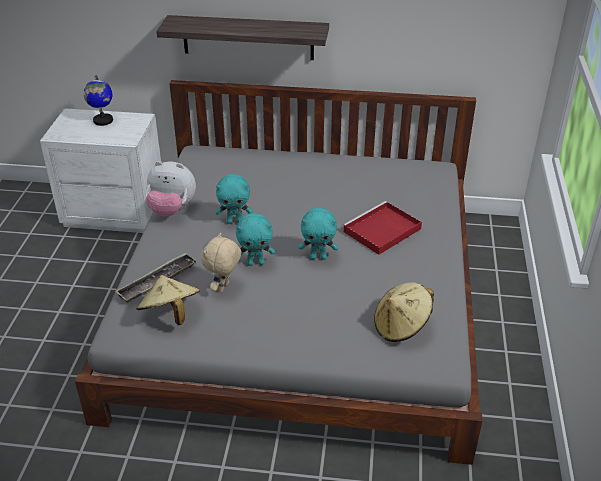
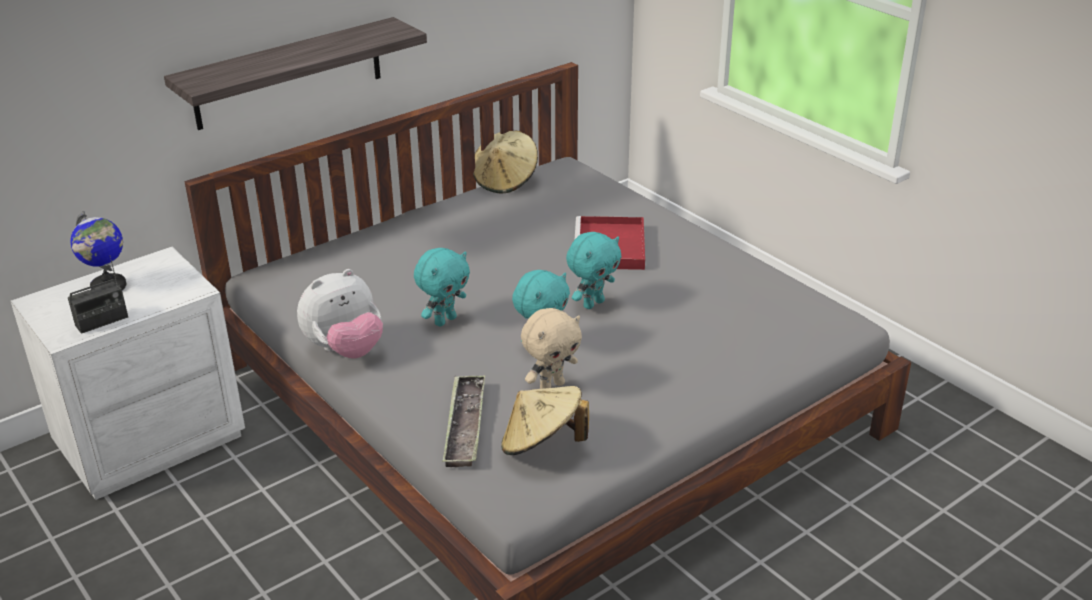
camera: 45 degrees left, 5 degrees down
beige plush toy [201,232,241,293] -> beige plush toy turned 105 degrees counterclockwise [521,308,582,389]
beige hat [374,282,434,342] -> beige hat moved to [473,130,538,193]
none -> radio [68,255,128,334]

